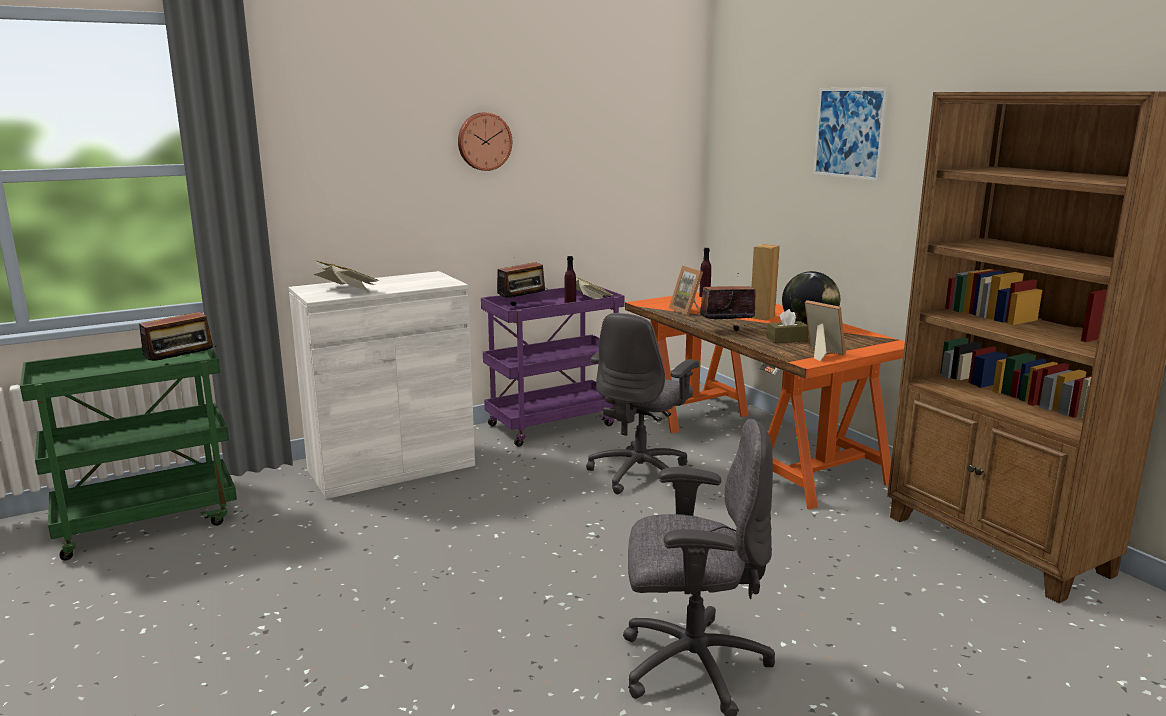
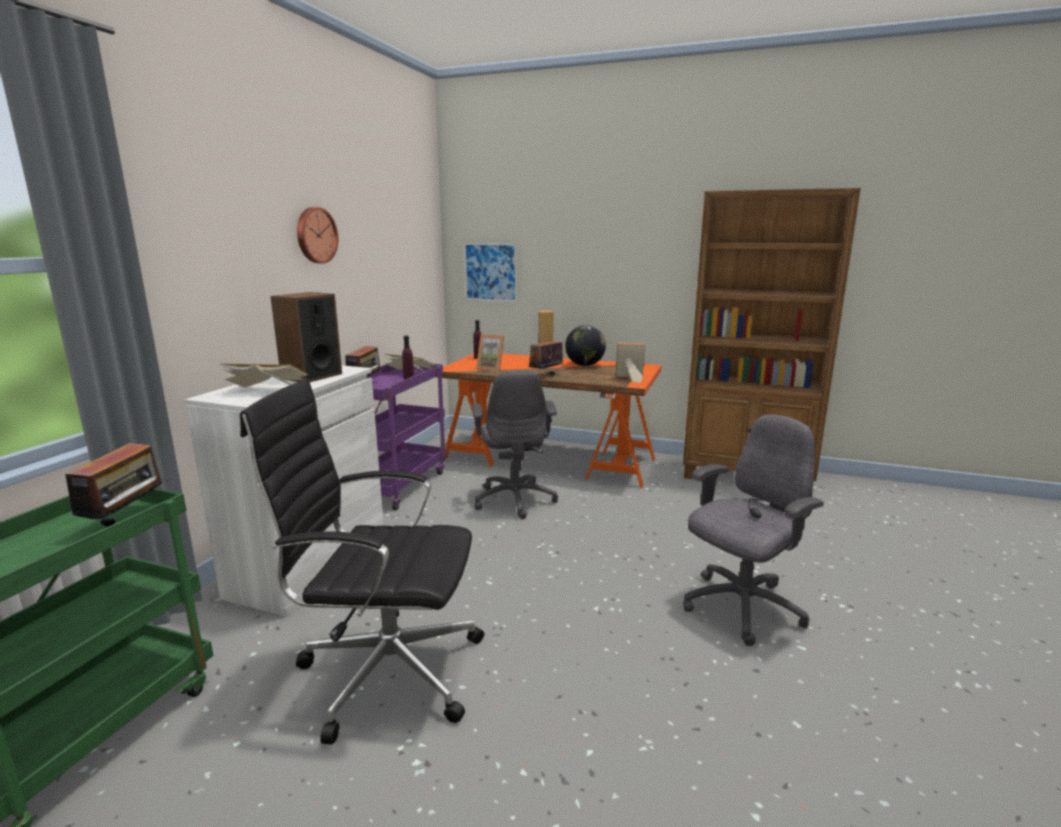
camera: 40 degrees left, 0 degrees up
brown tissue box [767,309,809,343] -> none
picture [813,87,888,181] -> picture moved to [464,243,517,302]
none -> black office chair [240,379,484,744]
none -> speaker [270,292,342,382]

